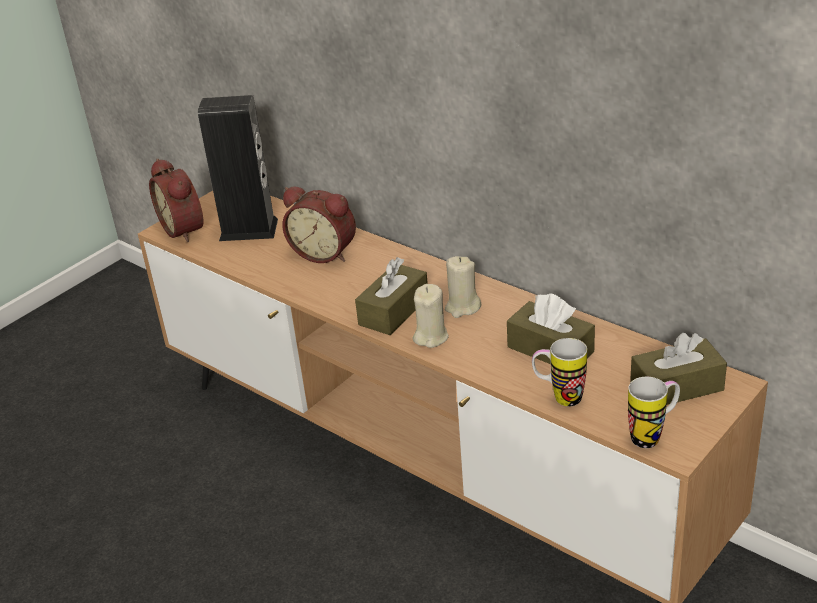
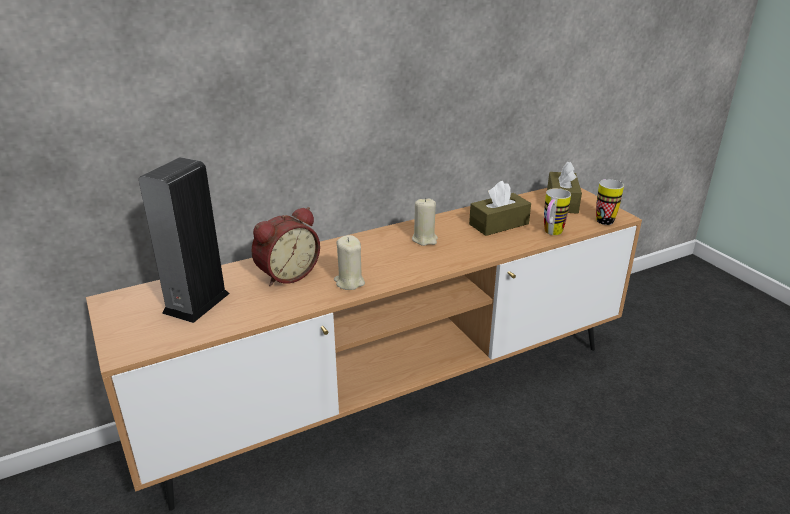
camera: 70 degrees left, 5 degrees down
alarm clock [149,158,203,242] -> none
brown tissue box [355,257,428,335] -> none
beige candle [413,284,449,348] -> beige candle moved to [334,235,365,290]

